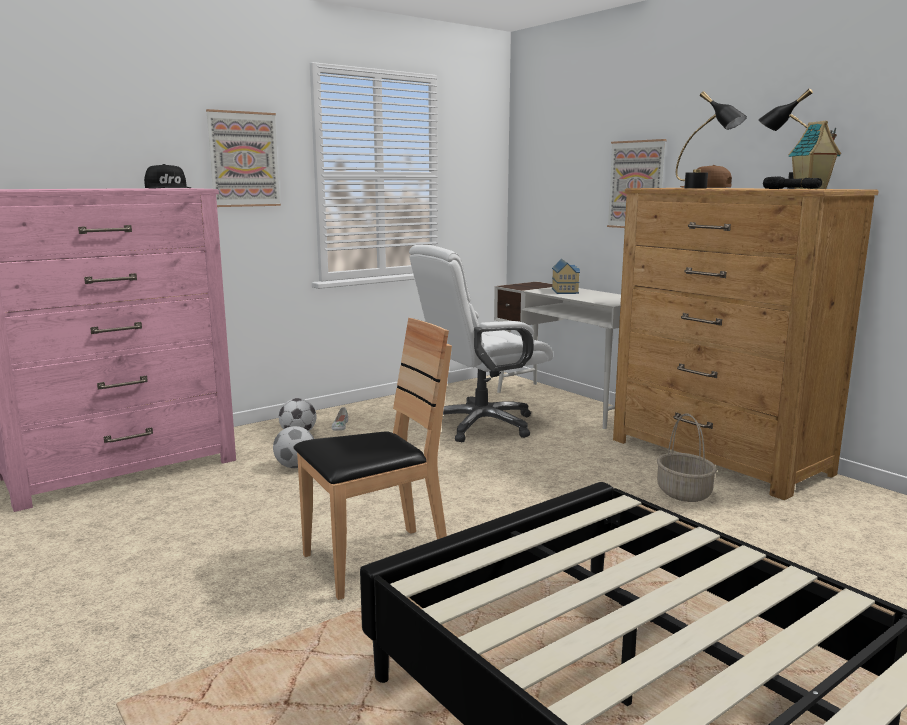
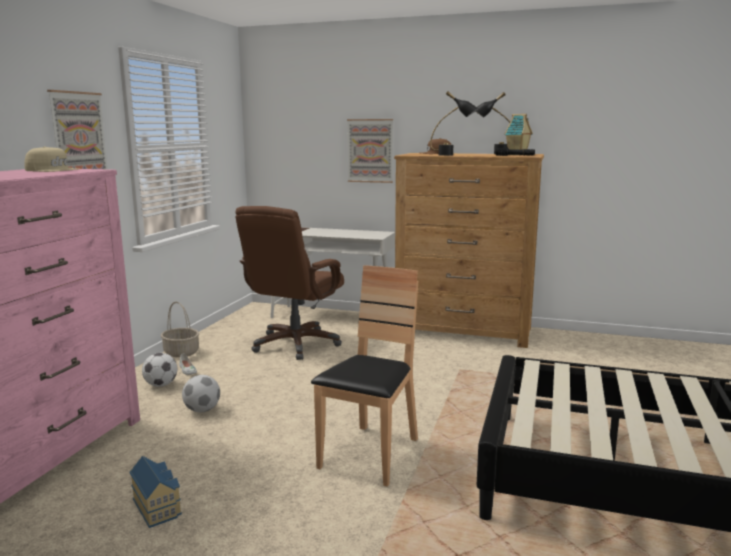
camera: 35 degrees left, 0 degrees up
black cap [144,164,191,189] -> beige cap [24,146,79,172]
white office chair [409,245,553,442] -> brown office chair [235,206,344,360]
toy house [552,259,580,294] -> toy house moved to [130,456,182,528]
basket [657,413,717,502] -> basket moved to [161,302,199,358]

